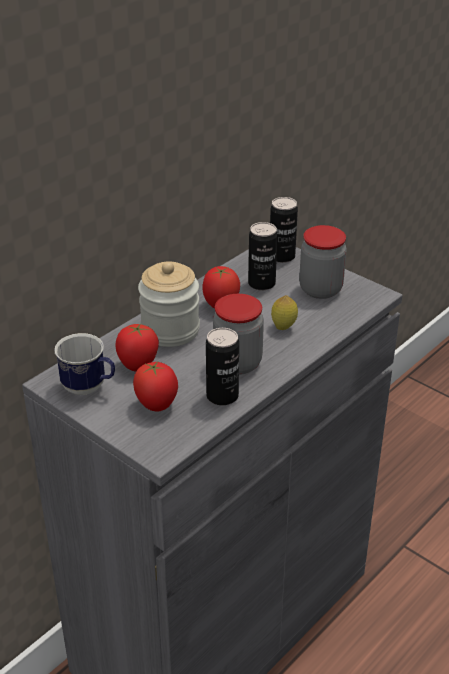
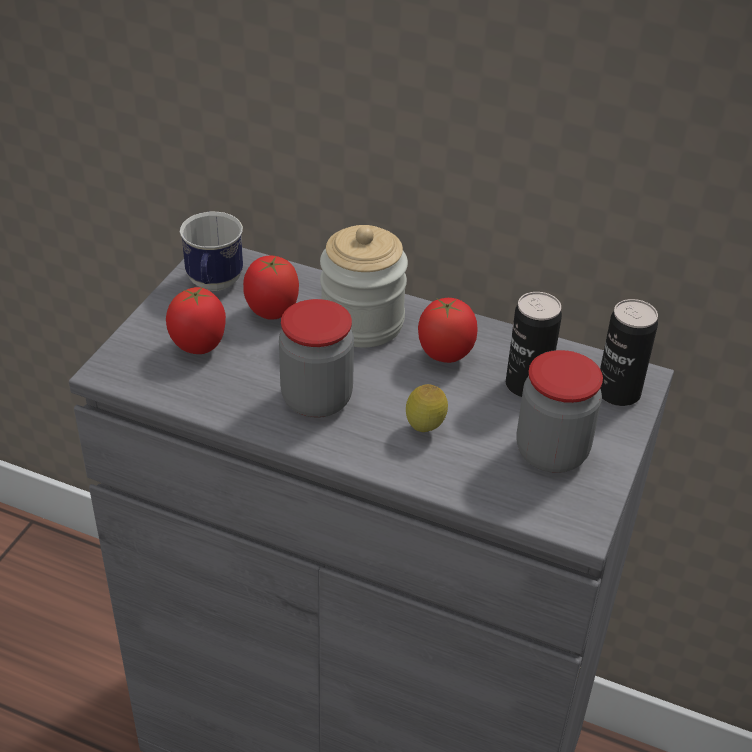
camera: 70 degrees right, 5 degrees up
can [206,328,239,405] -> none

